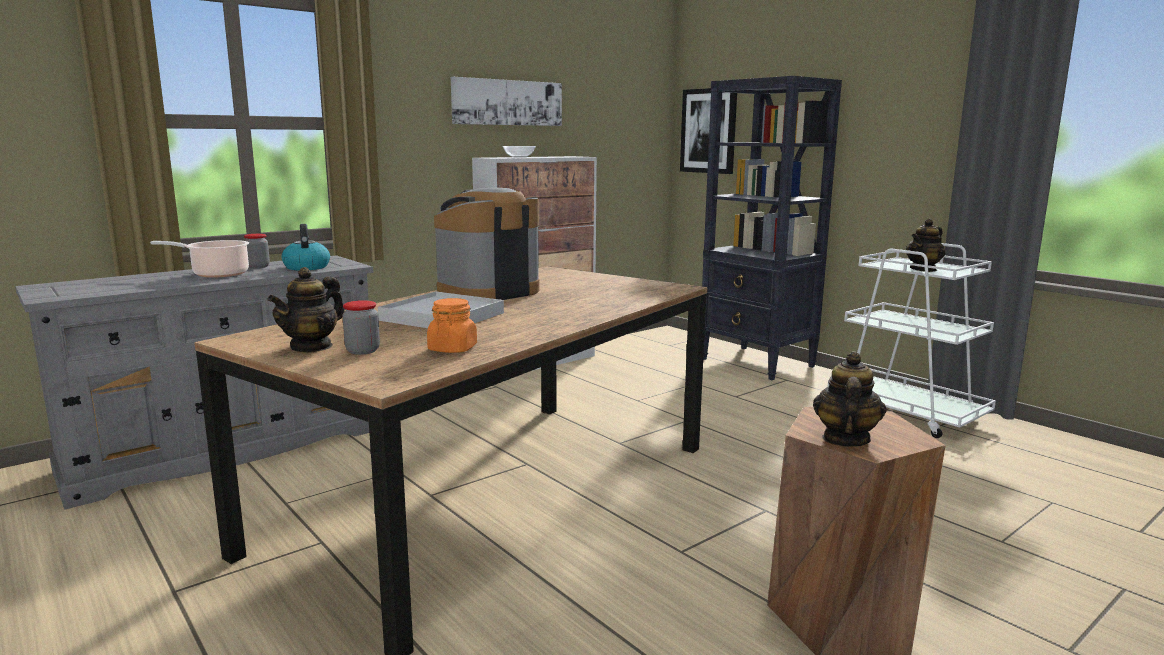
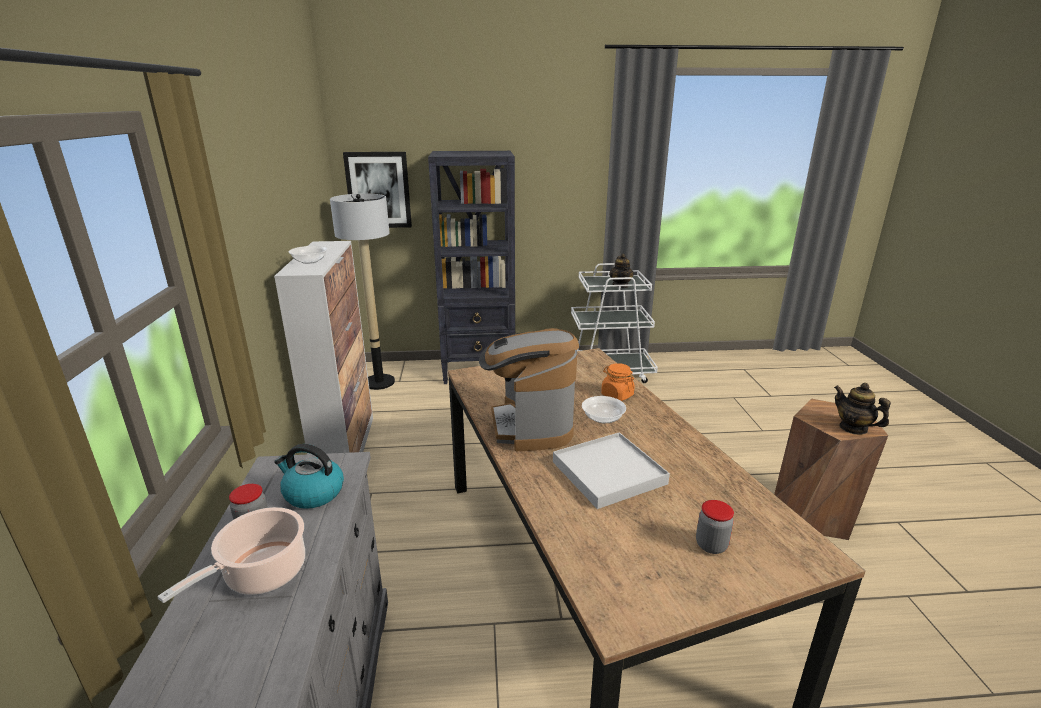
camera: 55 degrees left, 10 degrees up
teapot [267,267,345,353] -> none
orange jar [427,298,477,353] -> orange jar moved to [601,363,635,401]
picture [451,77,562,126] -> none
none -> floor lamp [330,193,395,390]
none -> bowl [582,396,626,424]

